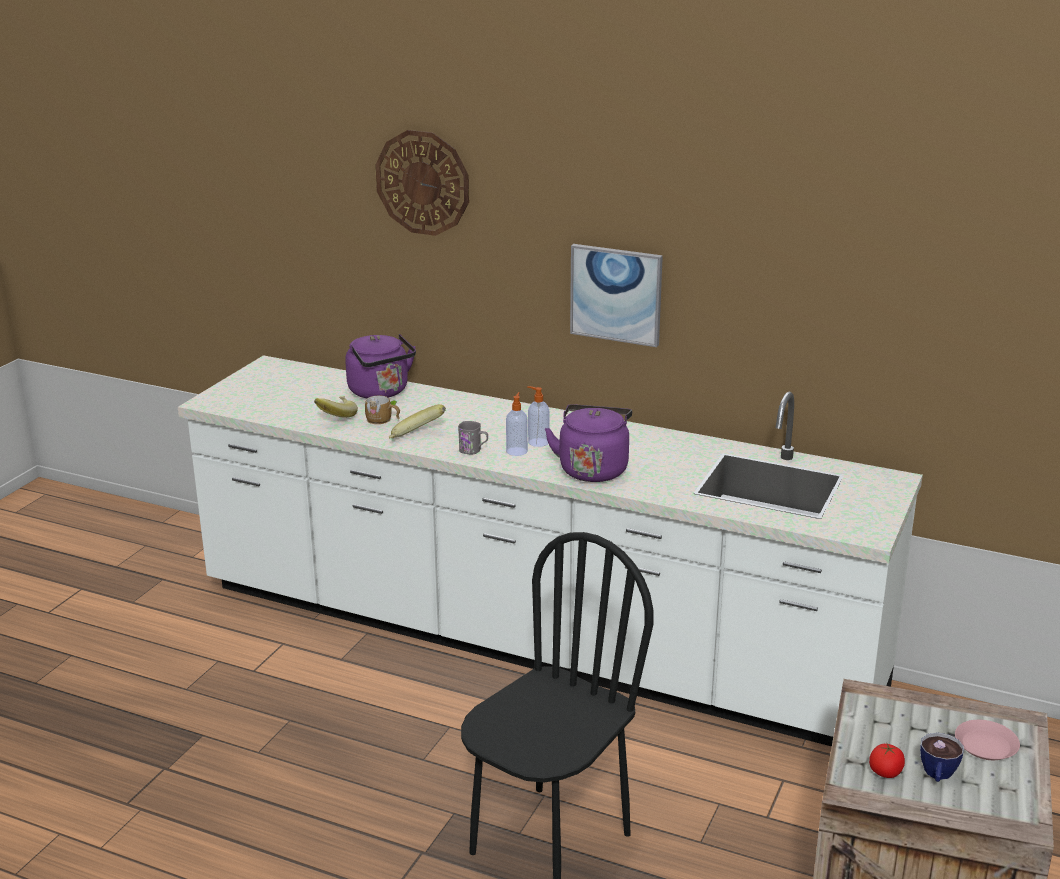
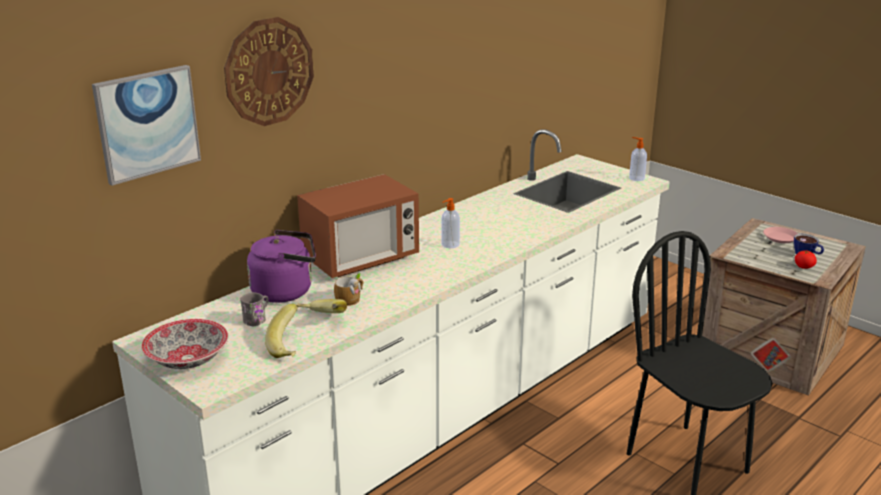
camera: 70 degrees left, 0 degrees up
banana [389,404,446,438] -> banana moved to [265,304,298,358]
grey mug [458,421,488,454] -> grey mug moved to [240,292,268,326]
soap dispenser [506,392,528,456] -> soap dispenser moved to [629,137,647,181]
purple kettle [545,404,632,482] -> none
picture [570,244,663,347] -> picture moved to [92,65,201,186]
none -> bowl [141,319,228,369]
none -> microwave [297,174,419,278]

